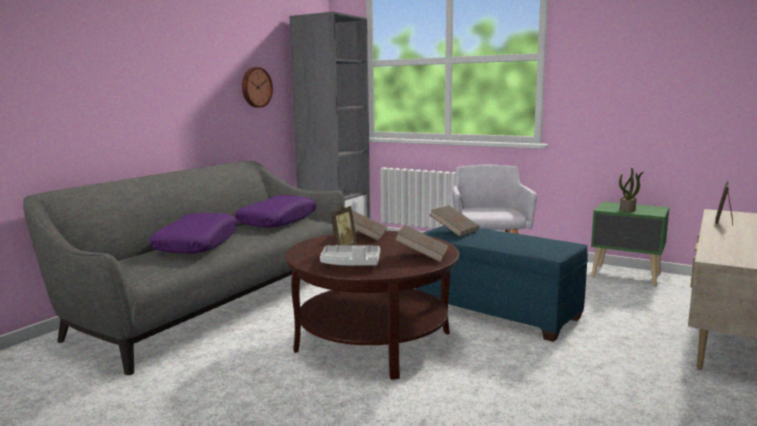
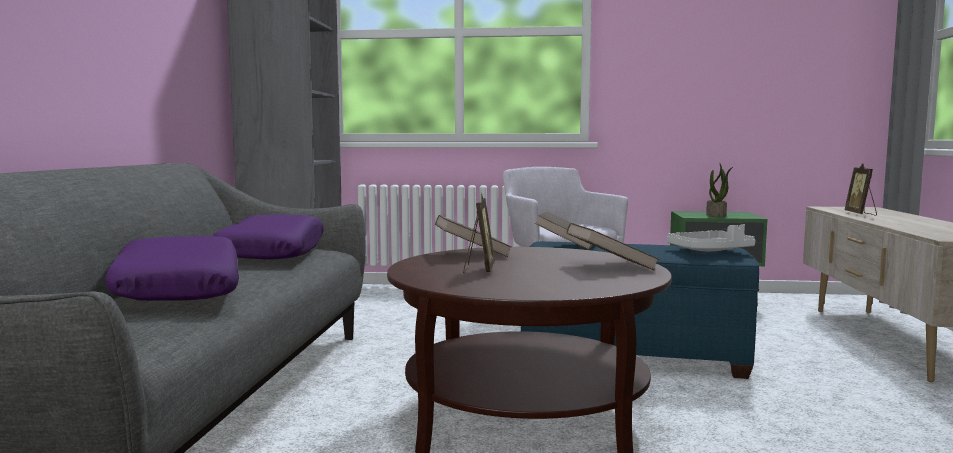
camera: 25 degrees left, 5 degrees down
wall clock [242,67,273,108] -> none
grey tray [320,245,380,266] -> grey tray moved to [666,224,756,251]

